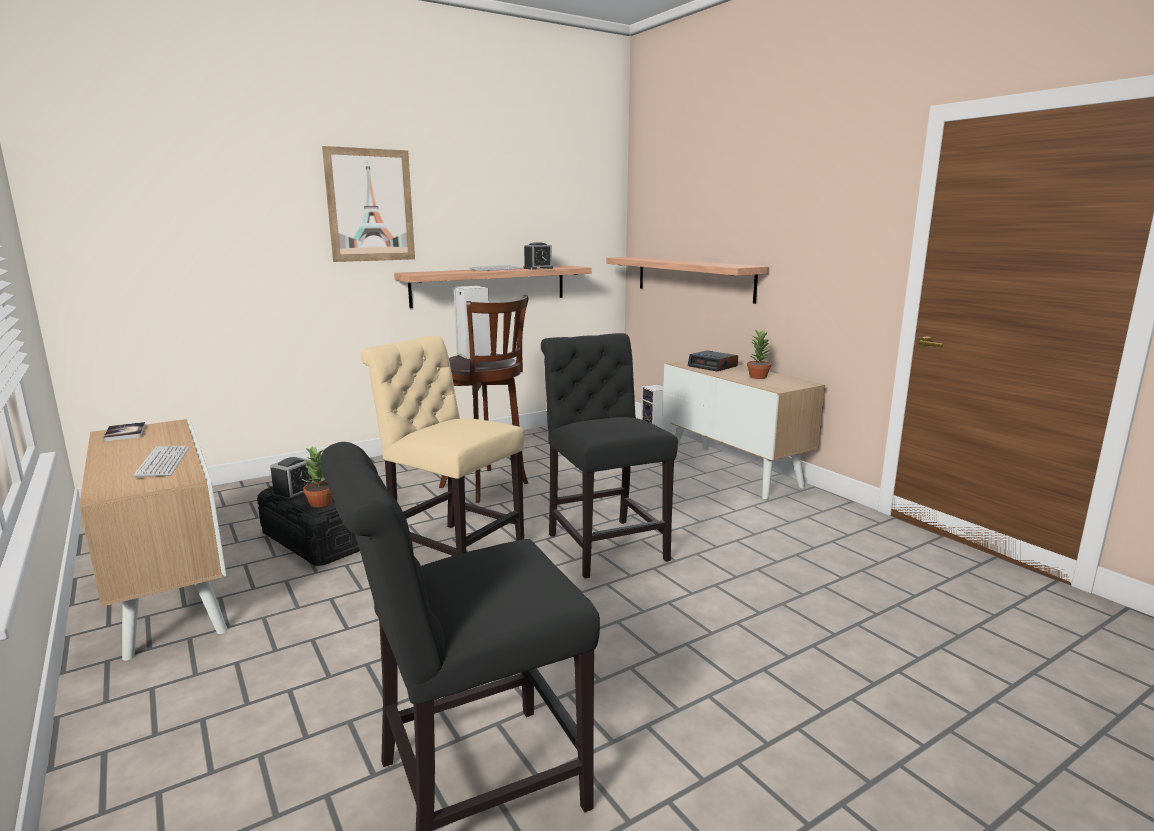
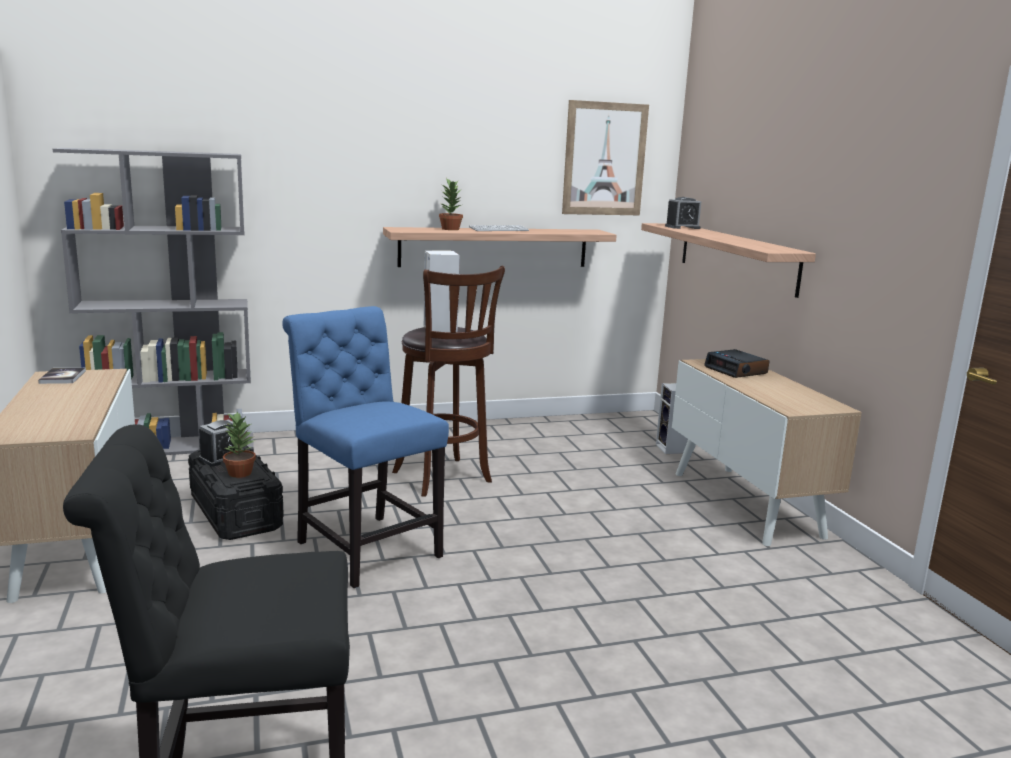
camera: 15 degrees right, 0 degrees up
keyboard [134,446,189,478] -> none
picture [322,146,415,262] -> picture moved to [562,100,649,215]
beige chair [360,335,524,556] -> blue chair [282,306,449,588]
alarm clock [523,242,553,270] -> alarm clock moved to [665,197,702,229]
black chair [541,333,678,579] -> none
potted plant [747,330,773,379] -> potted plant moved to [439,179,463,230]
none -> grey bookcase [53,148,254,455]

